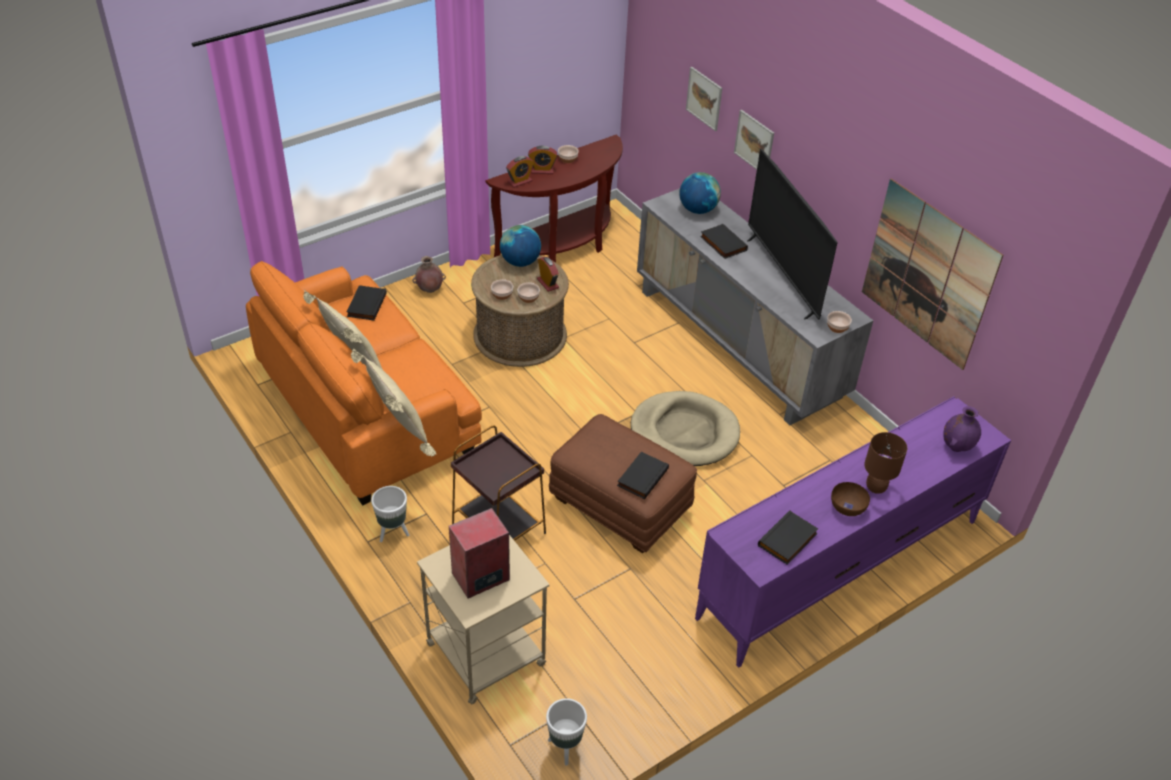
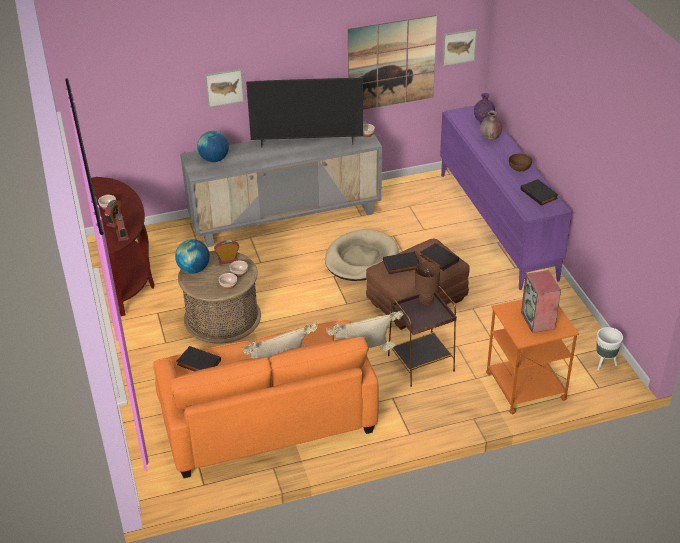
camera: 70 degrees left, 5 degrees down
white planter [371,486,409,542] -> none
brown vase [412,256,446,293] -> brown vase moved to [481,110,502,141]
beige cart [417,535,550,704] -> orange cart [486,299,579,414]
picture [686,67,722,131] -> picture moved to [442,29,477,66]
black book [700,224,748,259] -> black book moved to [383,252,420,274]
brown table lamp [864,432,907,494] -> brown table lamp moved to [415,262,440,306]

